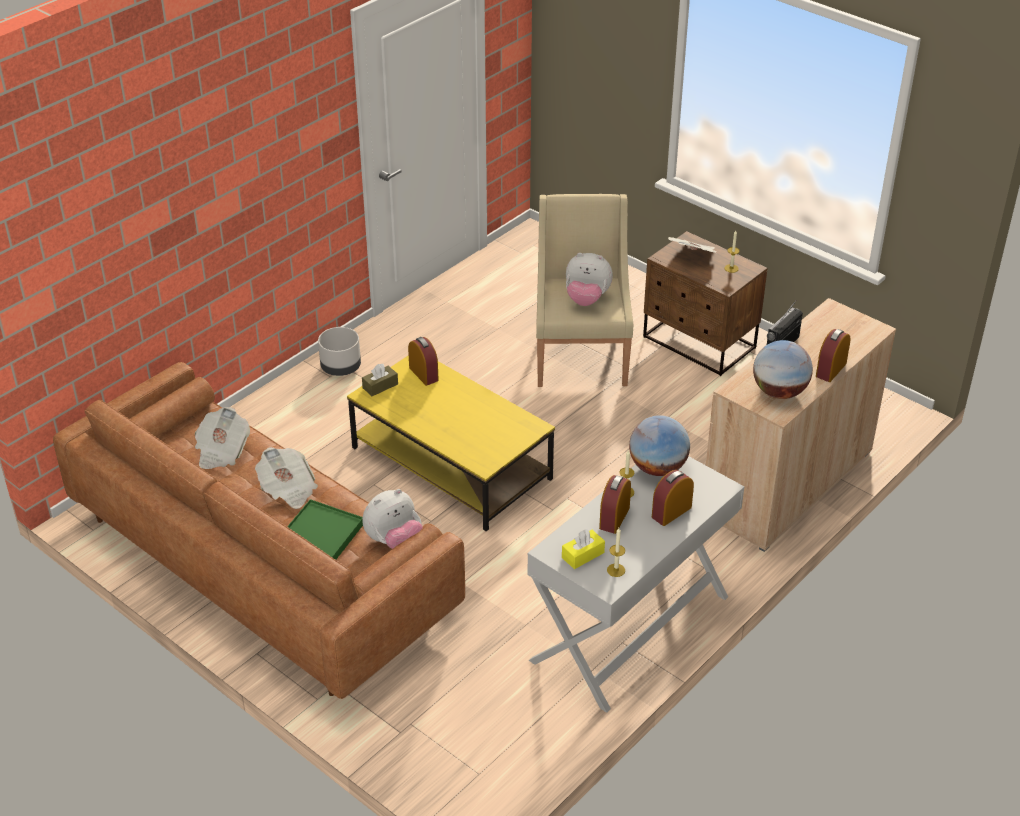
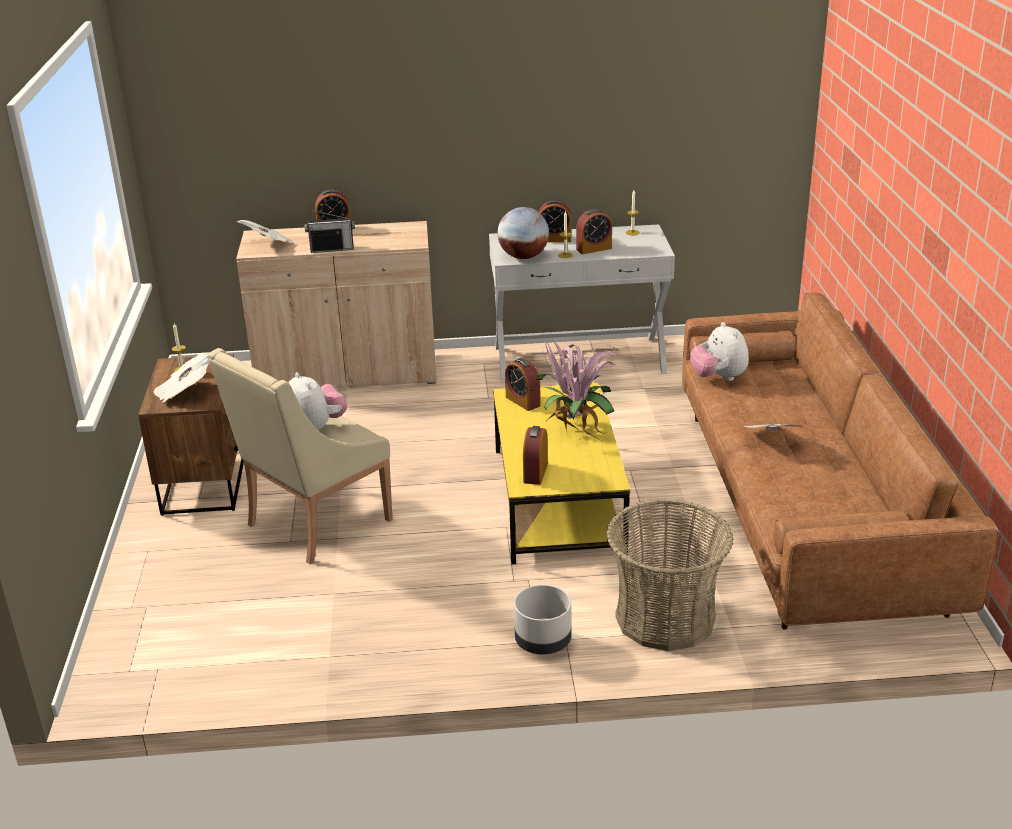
camera: 135 degrees left, 10 degrees down
newspaper [194,407,250,469] -> newspaper moved to [236,220,296,242]
green tray [287,499,363,560] -> none
brown tissue box [362,364,398,396] -> none
plush toy [362,489,423,549] -> plush toy turned 120 degrees counterclockwise [690,322,749,381]
yellow tissue box [562,529,605,569] -> none
globe [753,340,813,399] -> none
none -> alarm clock [505,358,541,411]
none -> potted plant [532,340,621,441]
none -> basket [606,499,733,651]

